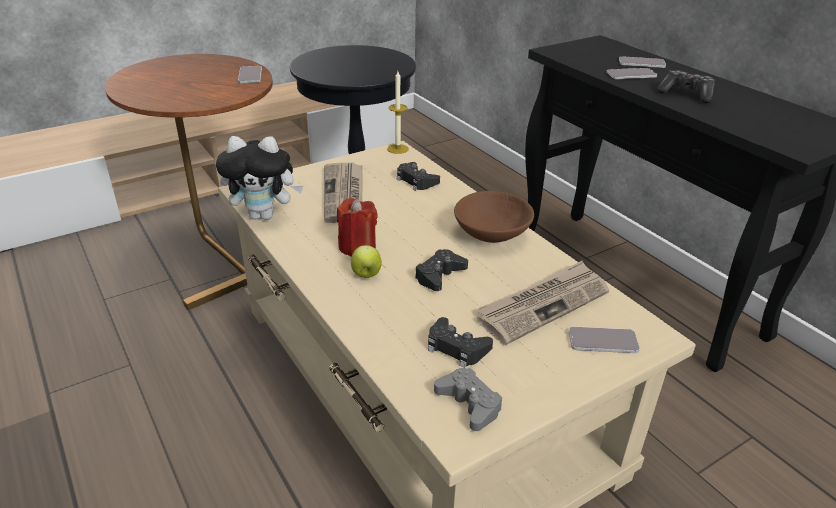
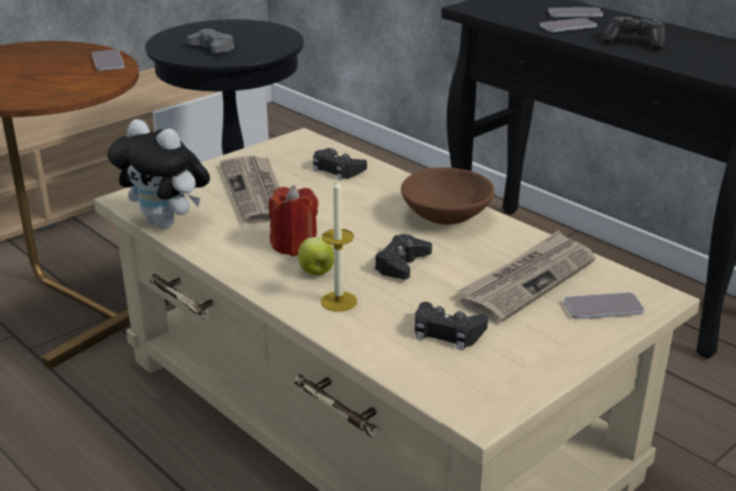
camera: 10 degrees left, 5 degrees down
plush toy [216,136,303,220] -> plush toy turned 45 degrees clockwise [107,119,210,229]
candle [387,71,409,154] -> candle moved to [321,179,357,312]
grey game controller [434,368,502,431] -> grey game controller moved to [187,29,234,53]

